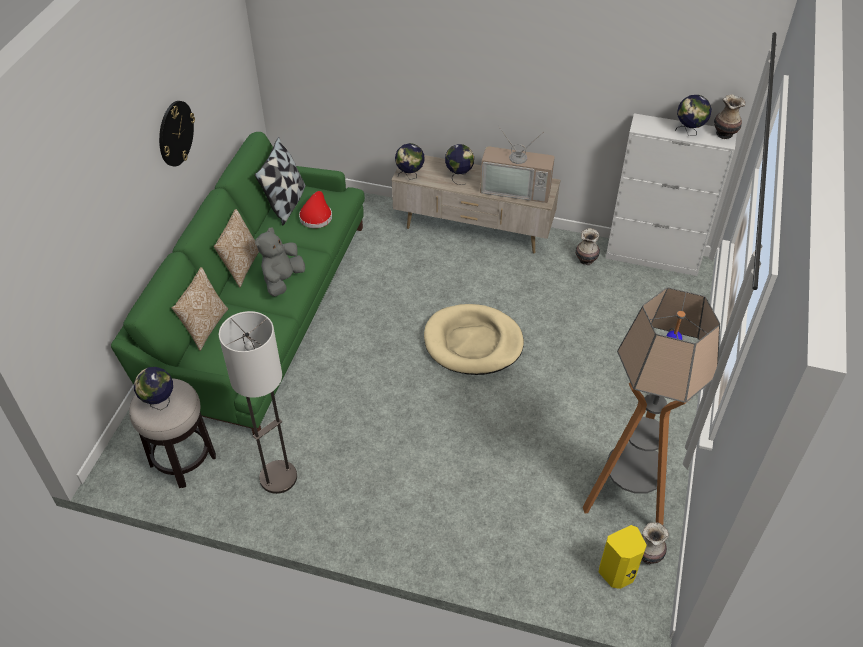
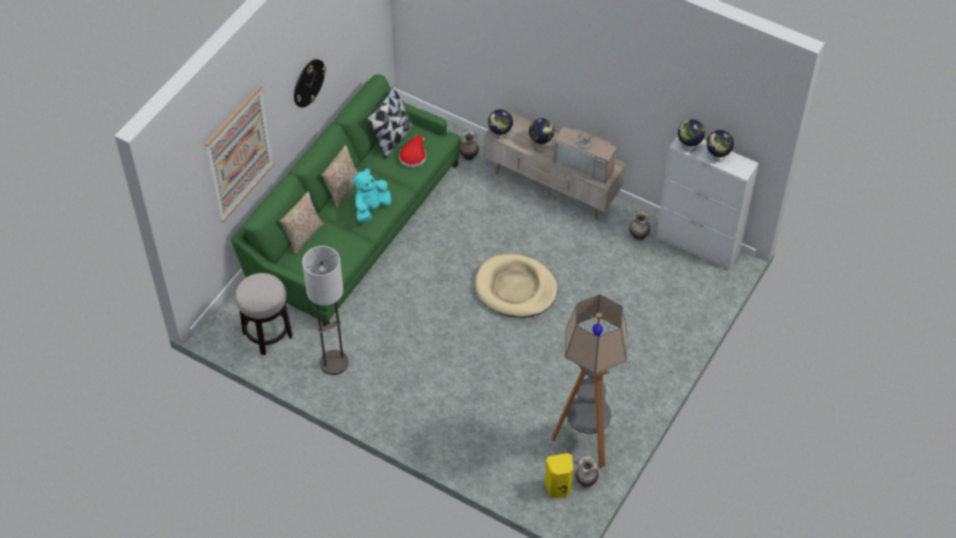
camera: 15 degrees right, 5 degrees up
globe [134,367,173,410] -> globe moved to [678,119,705,152]
grey plush toy [255,227,305,297] -> turquoise plush toy [353,168,392,222]
vase [714,94,745,139] -> vase moved to [459,130,479,160]
none -> picture [205,85,274,222]

